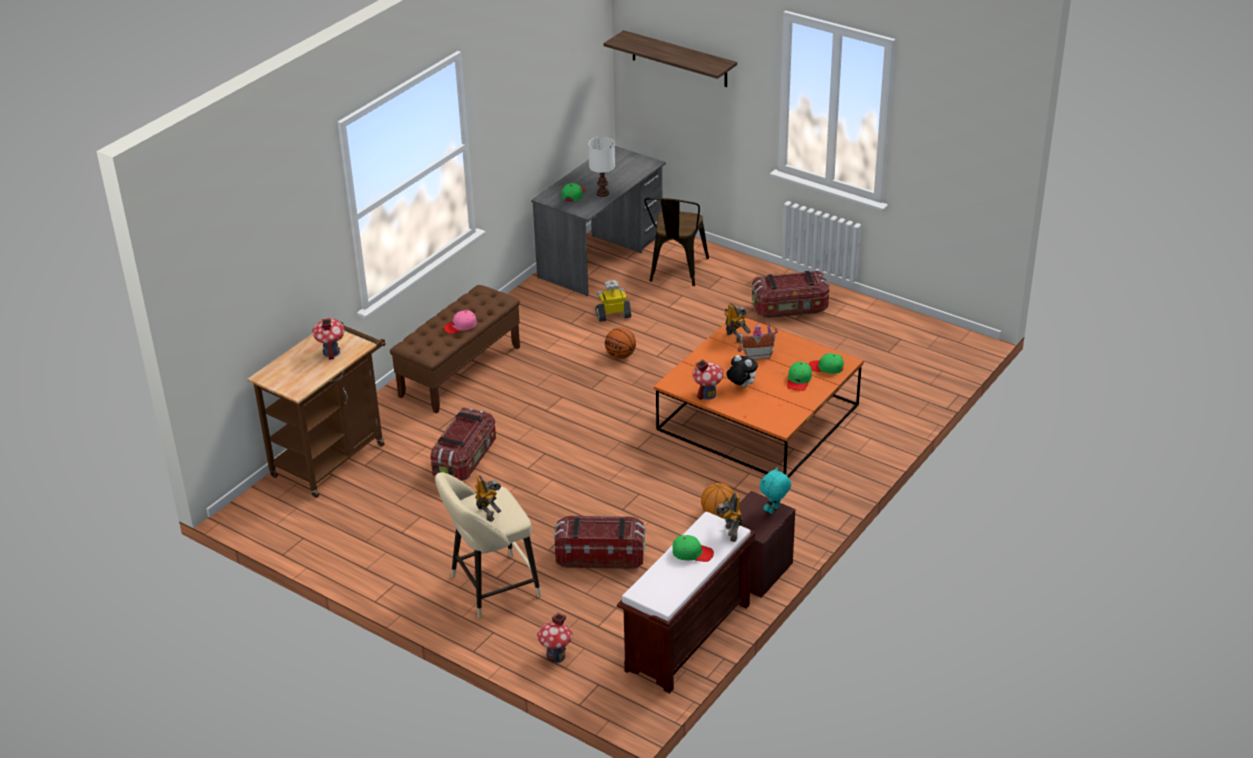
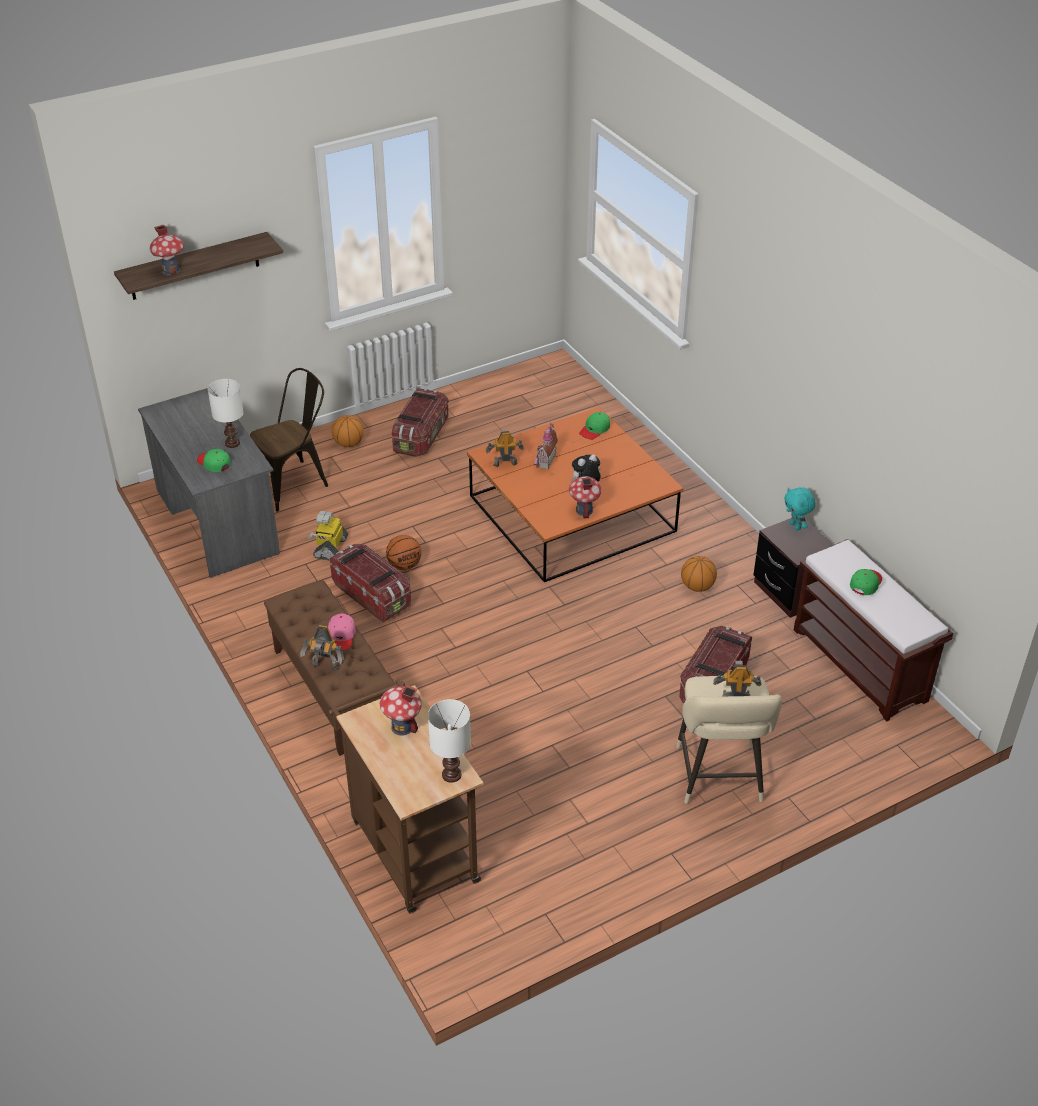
camera: 65 degrees left, 5 degrees up
storage box [430,407,496,481] -> storage box moved to [329,544,411,623]
toy house [537,612,573,663] -> toy house moved to [150,225,184,276]
brown chair [644,198,709,286] -> brown chair turned 75 degrees counterclockwise [250,368,328,512]
toy robot [715,493,742,542] -> toy robot moved to [300,625,344,671]
green cap [787,362,812,391] -> none
none -> basketball [332,415,364,447]
none -> white table lamp [428,699,471,783]

